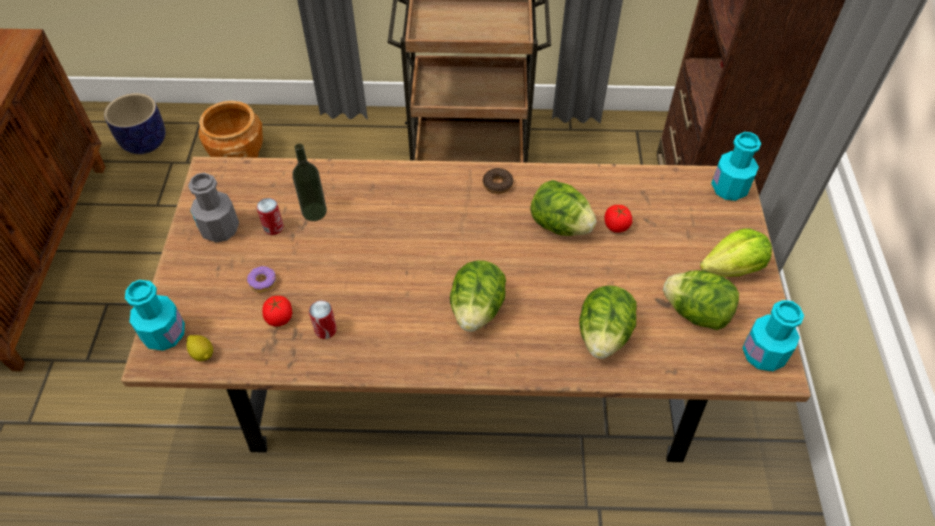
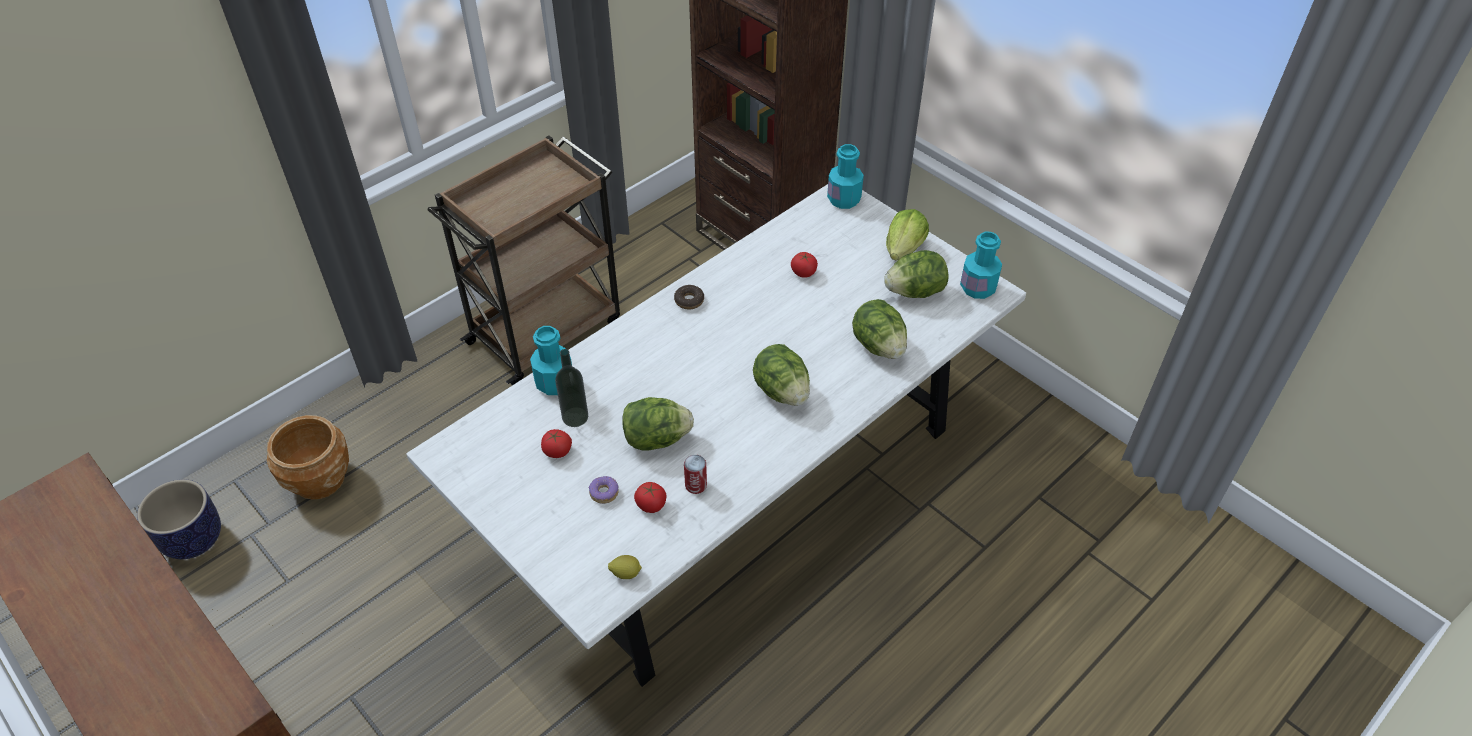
camera: 45 degrees left, 5 degrees down
brown dining table [121,157,811,462] -> white dining table [406,184,1026,687]
turquoise bottle [125,280,185,350] -> turquoise bottle moved to [530,326,572,395]
grey bottle [188,173,239,243] -> none
can [257,198,284,235] -> tomato [541,429,572,458]
lettuce [530,180,597,236] -> lettuce moved to [623,397,694,450]

